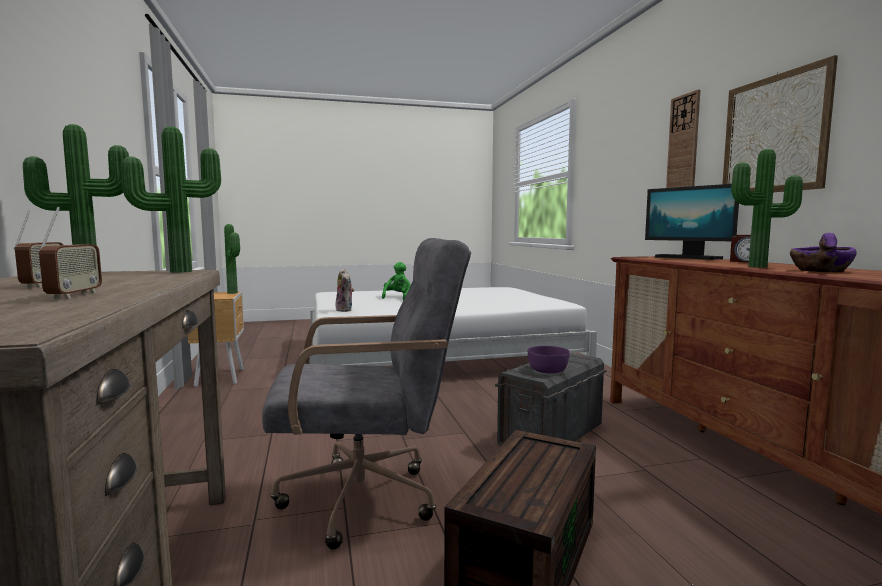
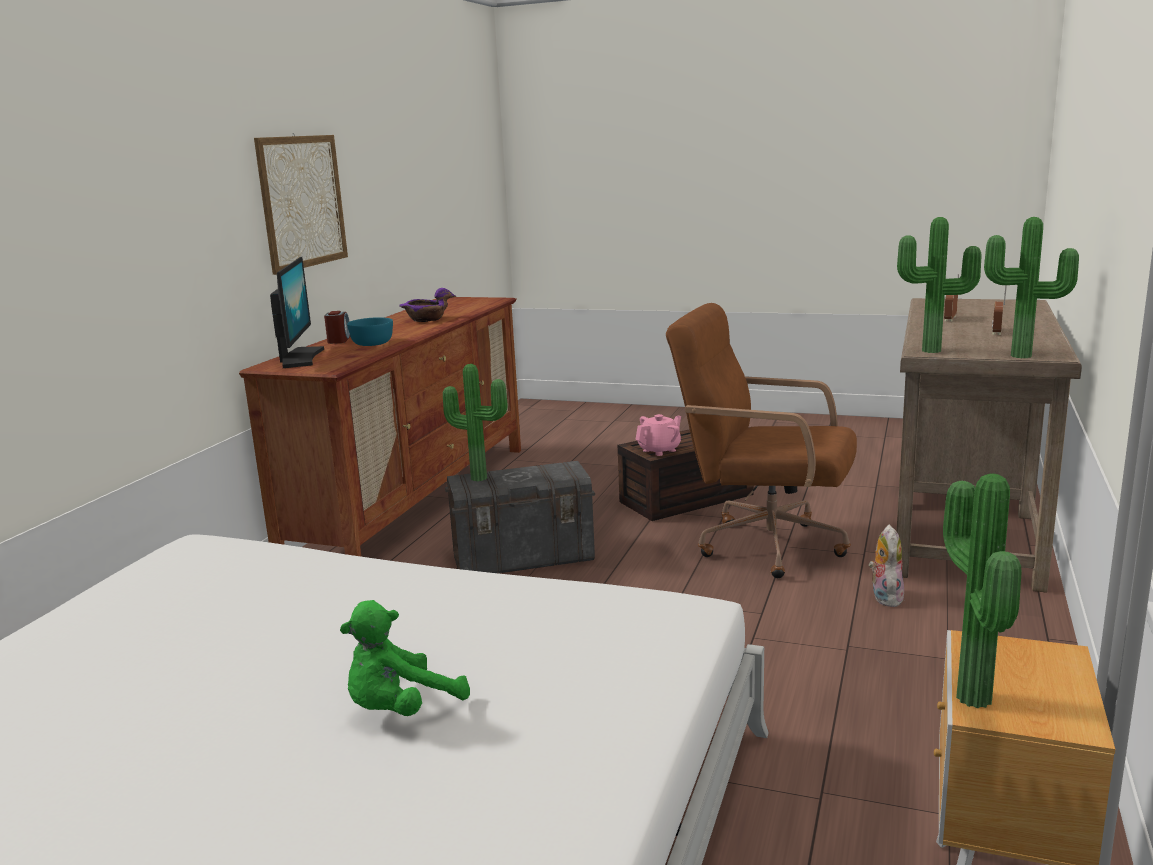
camera: 145 degrees left, 10 degrees up
grey office chair [262,238,471,550] -> brown office chair [666,303,857,578]
plush toy [335,268,354,312] -> plush toy moved to [869,525,904,607]
purple bowl [528,346,570,374] -> none
wall clock [666,89,700,188] -> none
potted plant [731,149,803,268] -> potted plant moved to [443,364,508,481]
none -> turquoise bowl [347,317,393,346]
none -> pink teapot [635,414,681,456]

